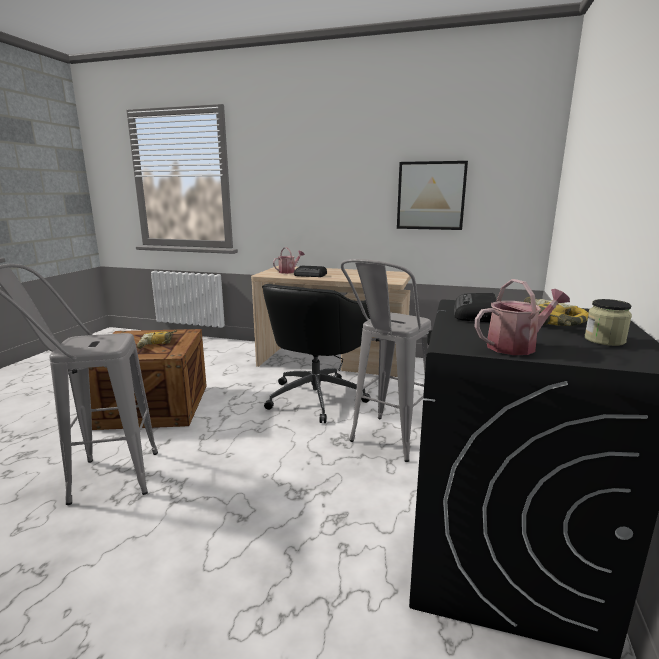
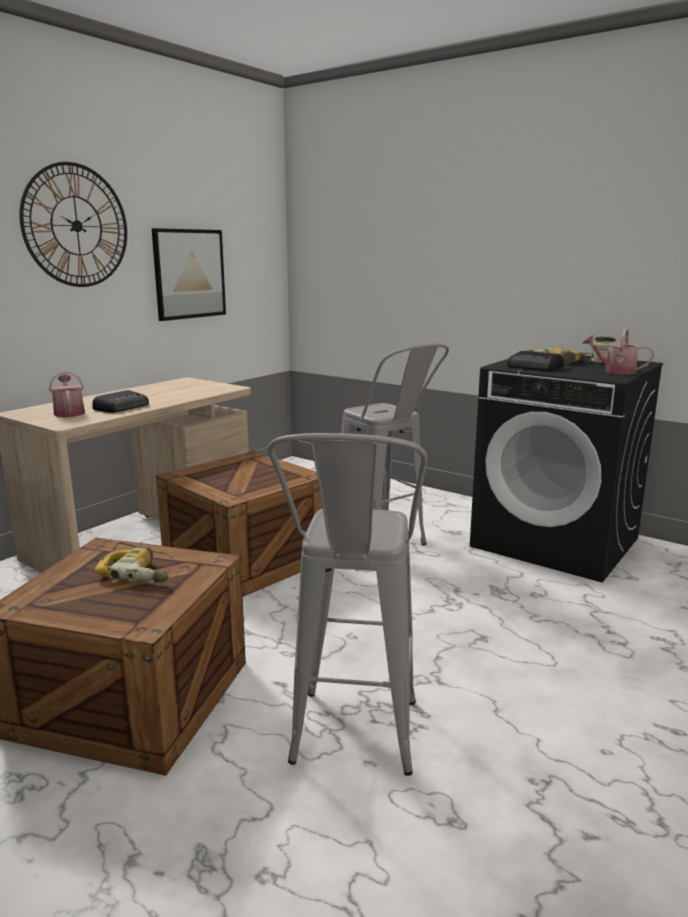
camera: 70 degrees left, 0 degrees up
black office chair [262,284,371,423] -> crate [156,451,323,597]
watering can [475,279,570,355] -> watering can turned 60 degrees counterclockwise [583,328,654,375]
none -> wall clock [20,162,127,287]

